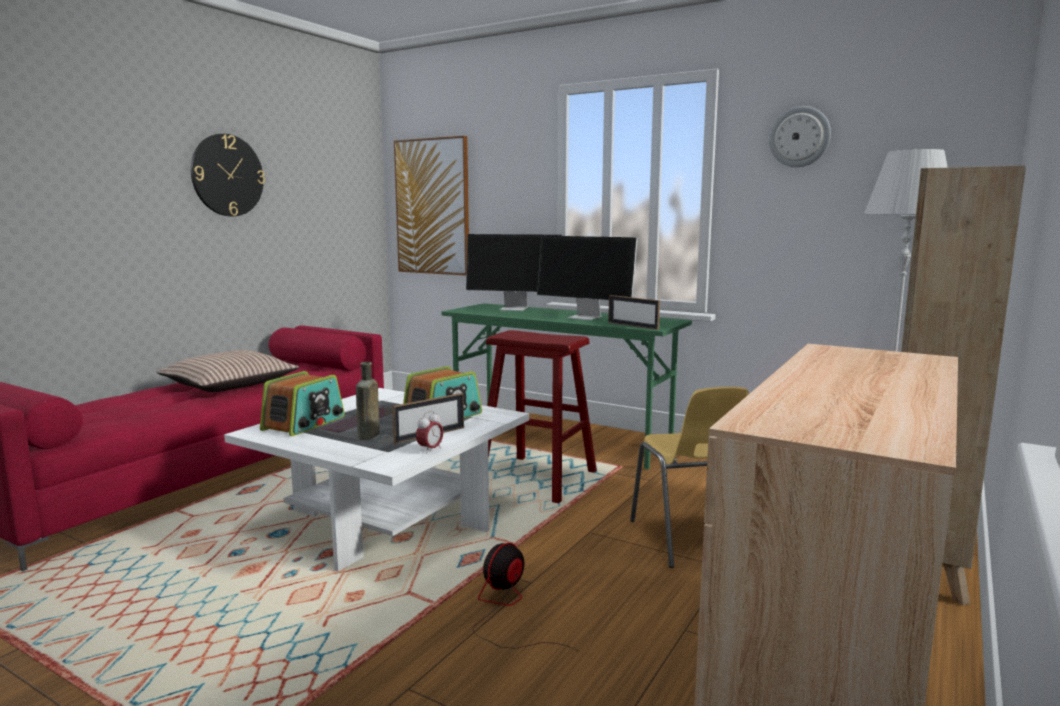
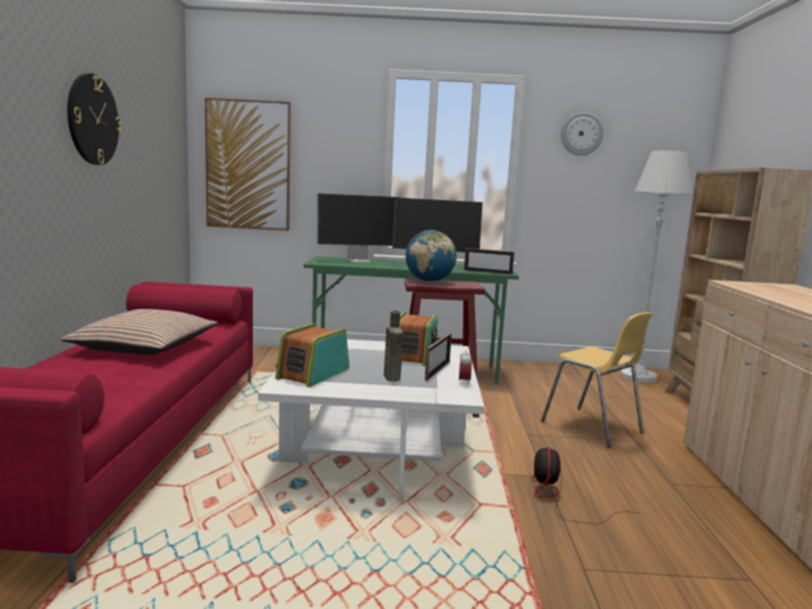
camera: 30 degrees left, 0 degrees up
radio [260,371,345,436] -> radio turned 150 degrees counterclockwise [275,323,349,387]
none -> globe [405,230,457,282]

